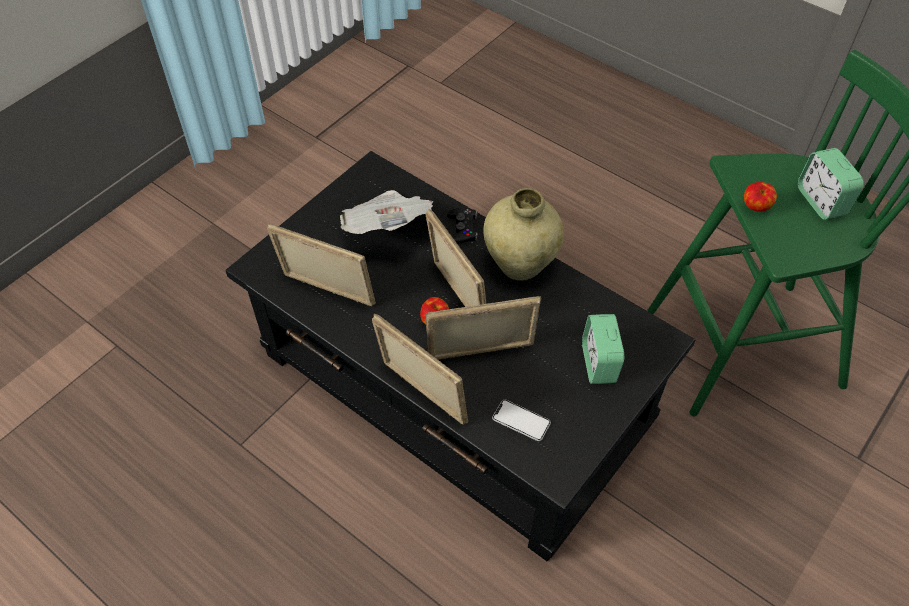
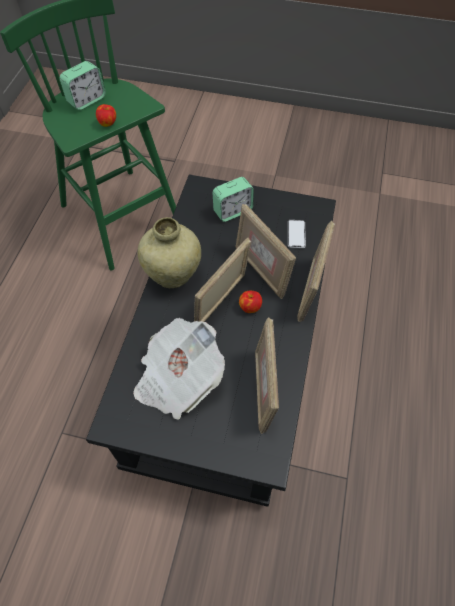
camera: 115 degrees left, 5 degrees up
black game controller [447,207,478,244] -> none

